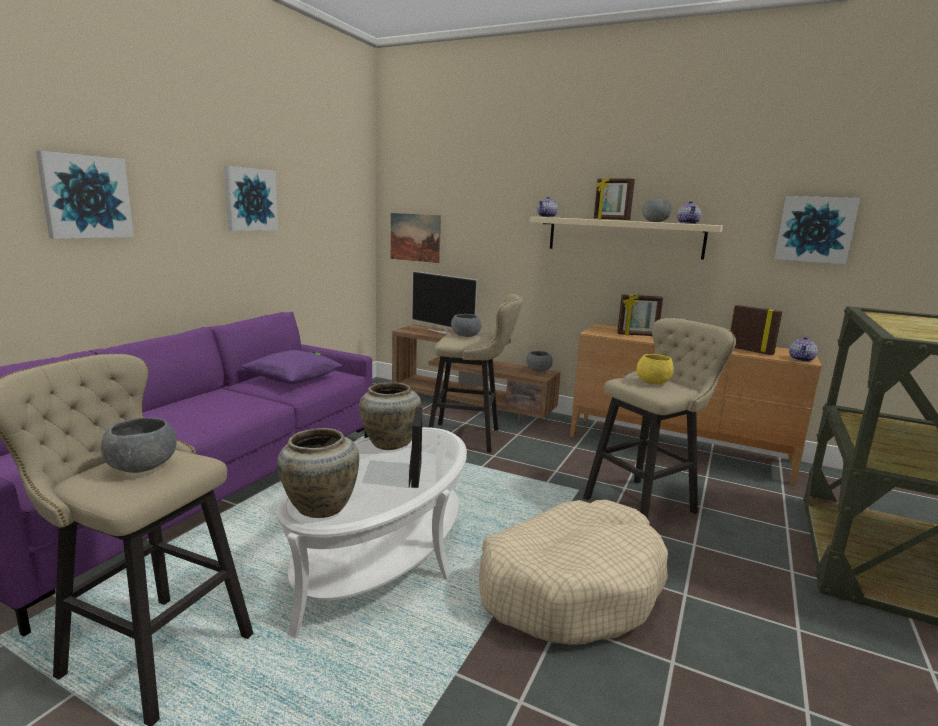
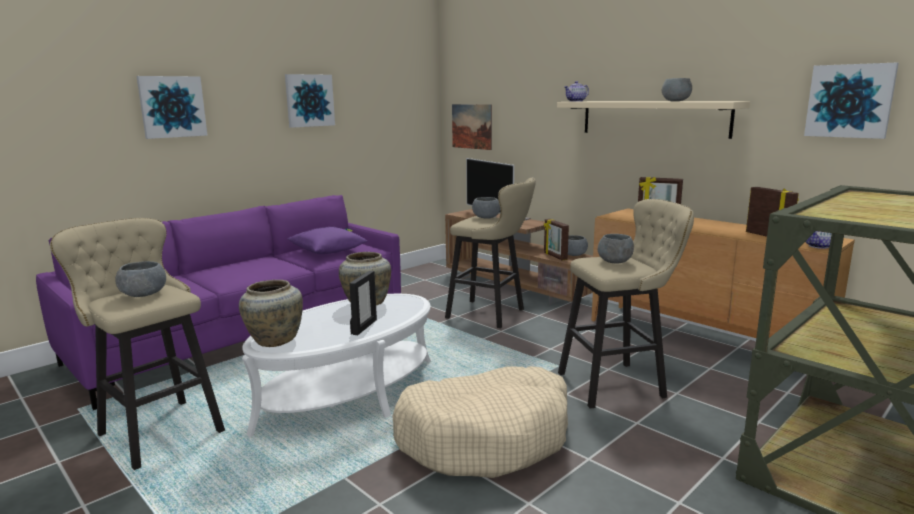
camera: 20 degrees right, 0 degrees up
picture frame [594,177,635,220] -> picture frame moved to [544,219,569,260]
yellow bowl [636,354,674,384] -> grey bowl [598,234,634,264]
teapot [677,201,701,224] -> none

